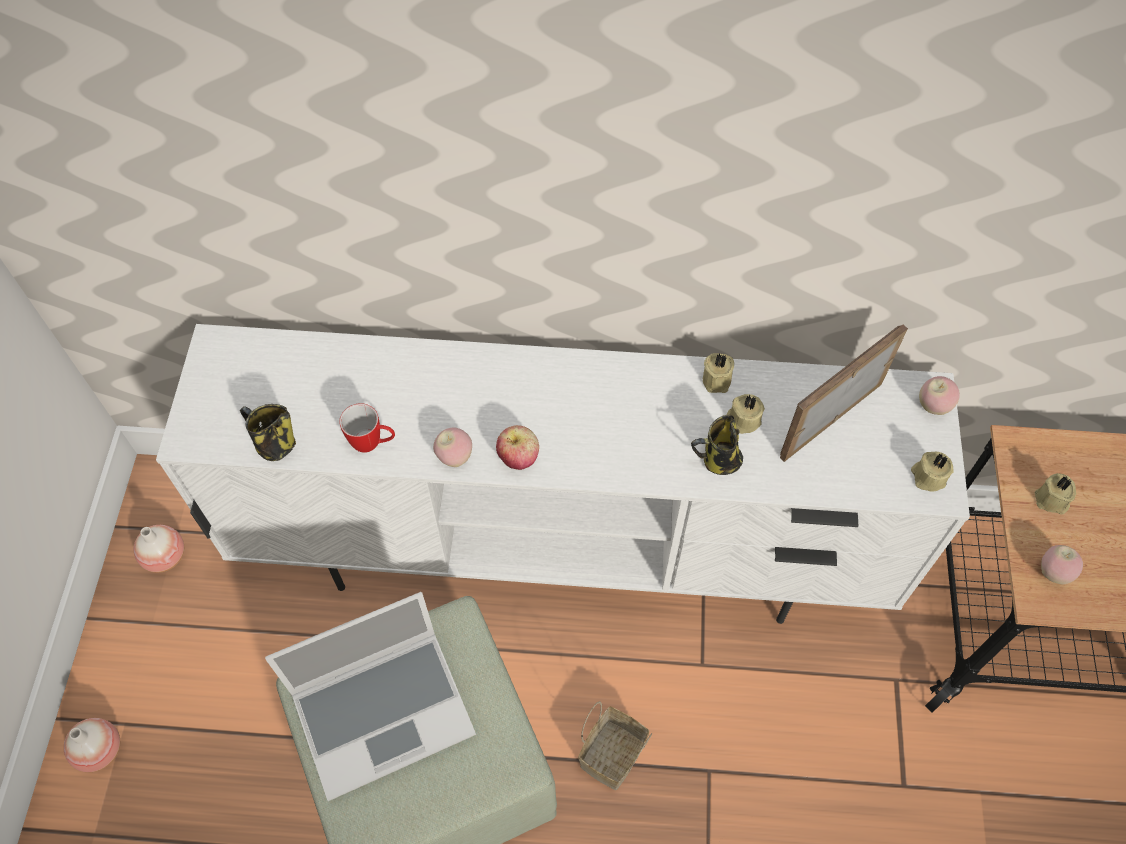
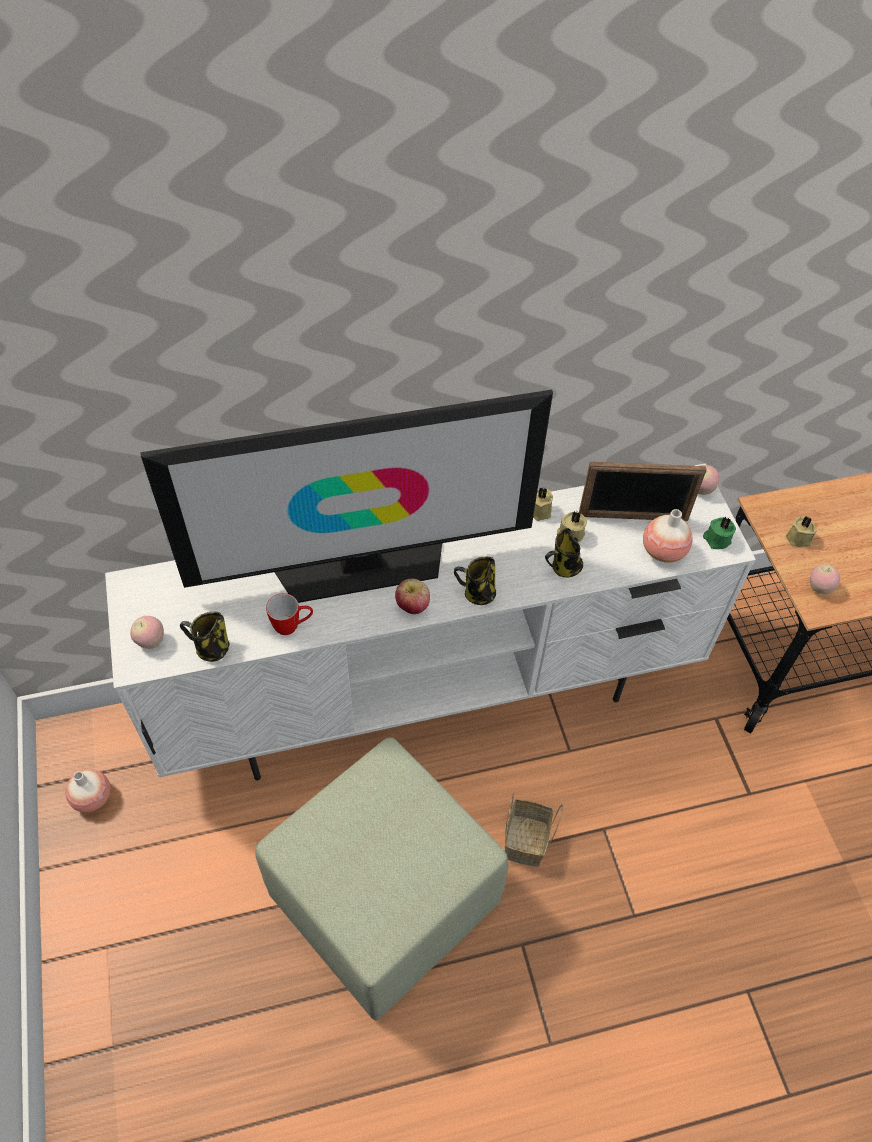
camera: 20 degrees left, 5 degrees down
vase [64,718,120,772] -> vase moved to [643,509,693,563]
laptop [265,592,476,801] -> none
apple [433,427,472,467] -> apple moved to [130,616,164,649]
picture frame [780,325,908,462] -> picture frame turned 120 degrees counterclockwise [579,462,706,521]
beige candle [911,452,954,492] -> green candle [703,517,736,549]
none -> television [140,390,553,603]
none -> mug [454,556,496,605]

